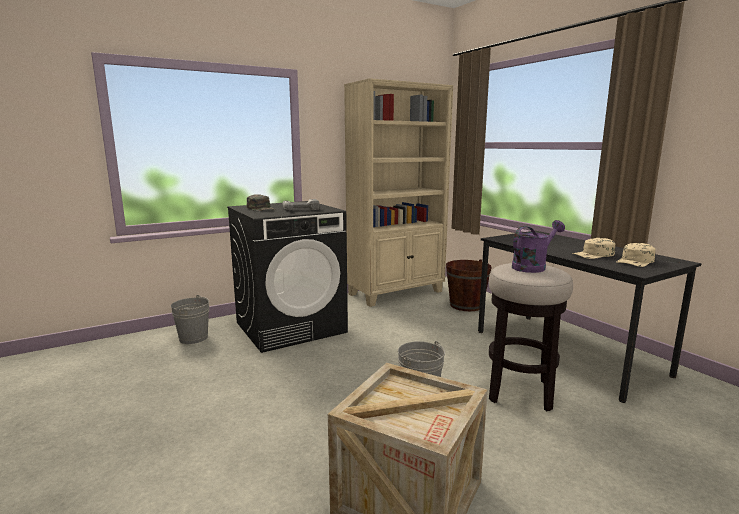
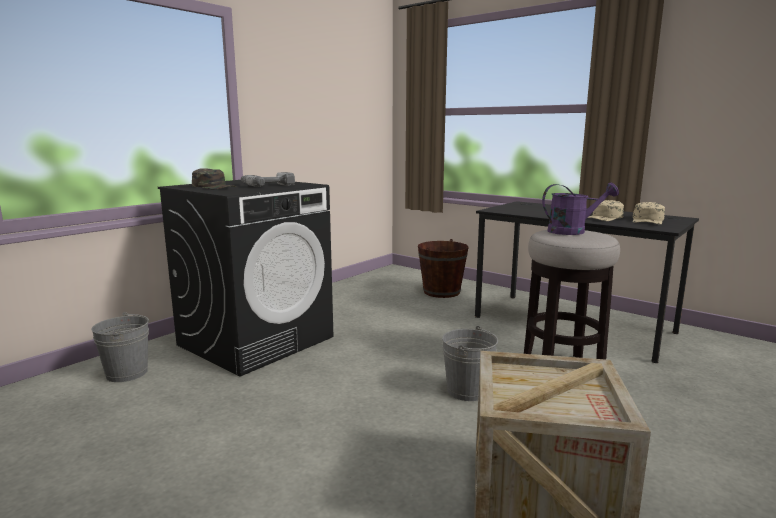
camera: 20 degrees left, 0 degrees up
beige bookcase [344,78,453,307] -> none
purple watering can [512,220,565,273] -> purple watering can turned 45 degrees clockwise [542,182,619,235]

